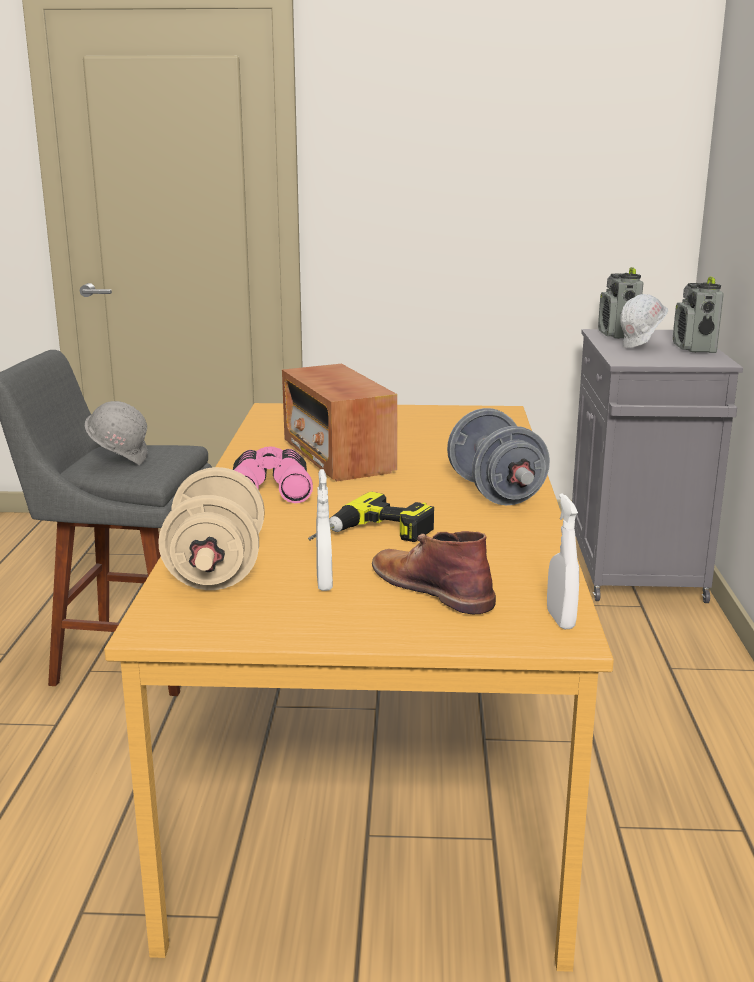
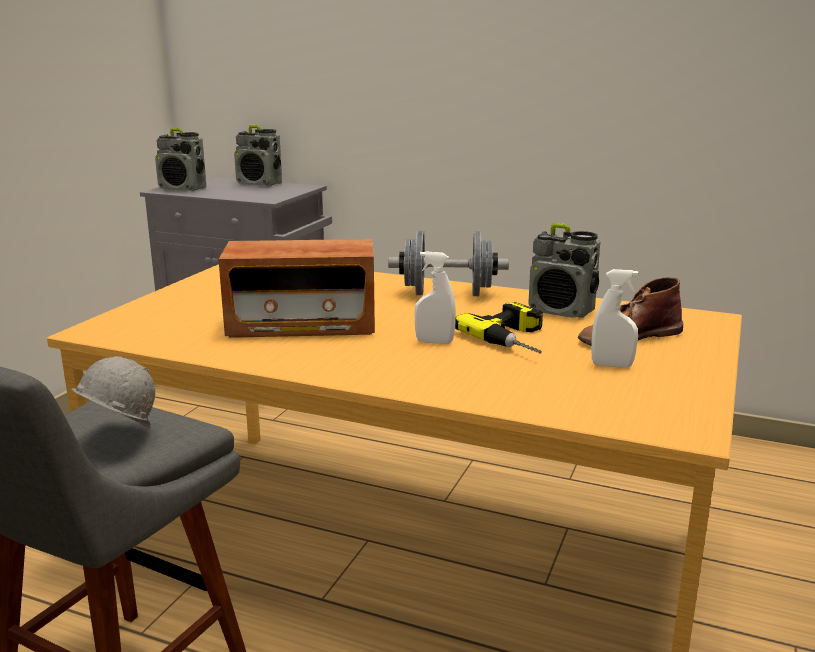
camera: 70 degrees left, 0 degrees up
beige dumbbell [158,467,265,590] -> none
pink binoculars [233,446,313,503] -> none
white spray bottle [547,493,579,630] -> white spray bottle moved to [414,251,456,344]
white hard hat [620,294,668,348] -> none
none -> radio [528,223,600,318]

